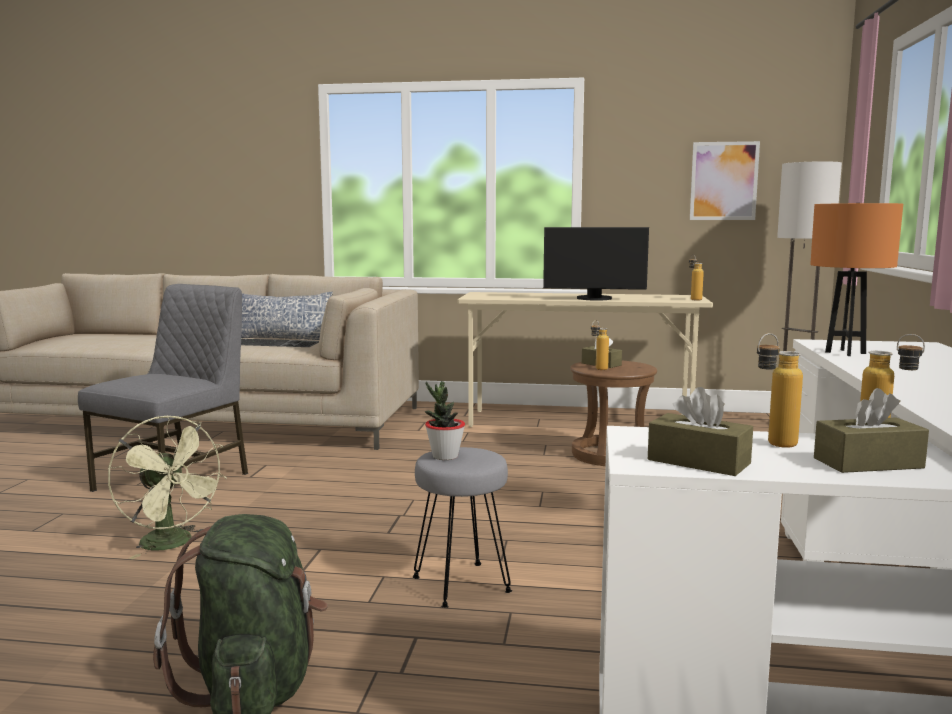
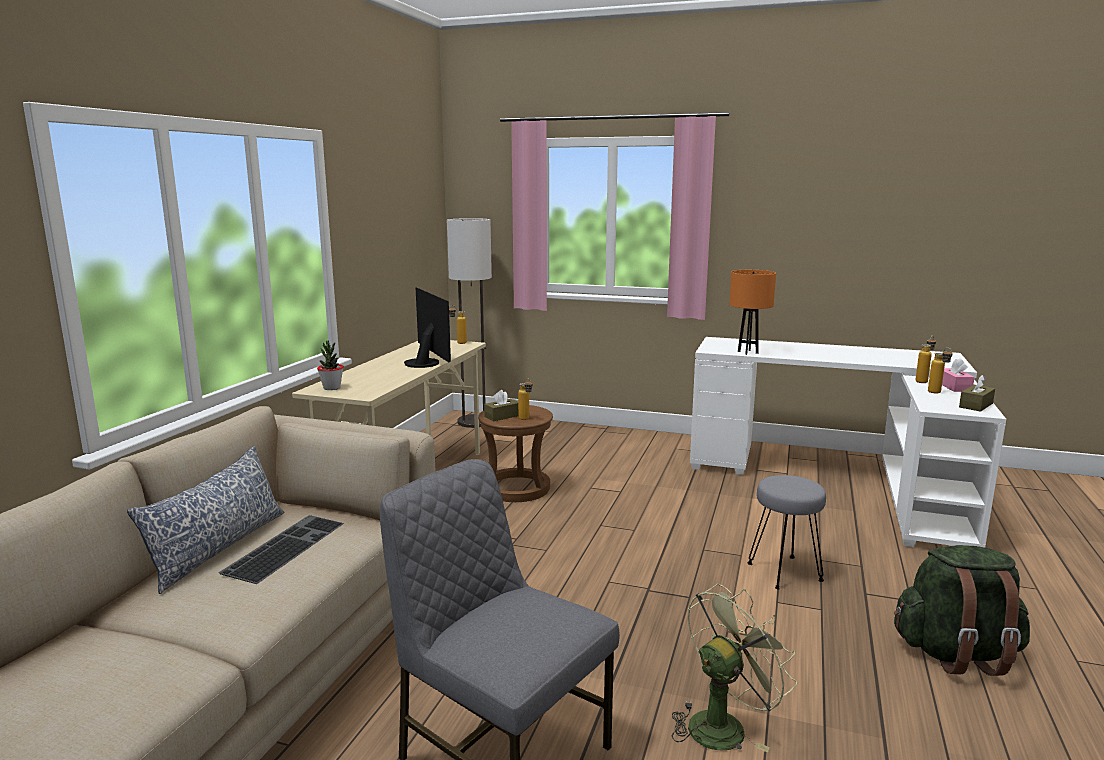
camera: 80 degrees left, 5 degrees up
potted plant [425,381,465,460] -> potted plant moved to [317,340,344,390]
monitor [543,227,649,301] -> monitor turned 45 degrees counterclockwise [404,287,451,368]
picture [690,141,760,220] -> none
brown tissue box [814,388,929,473] -> pink tissue box [942,358,975,392]

